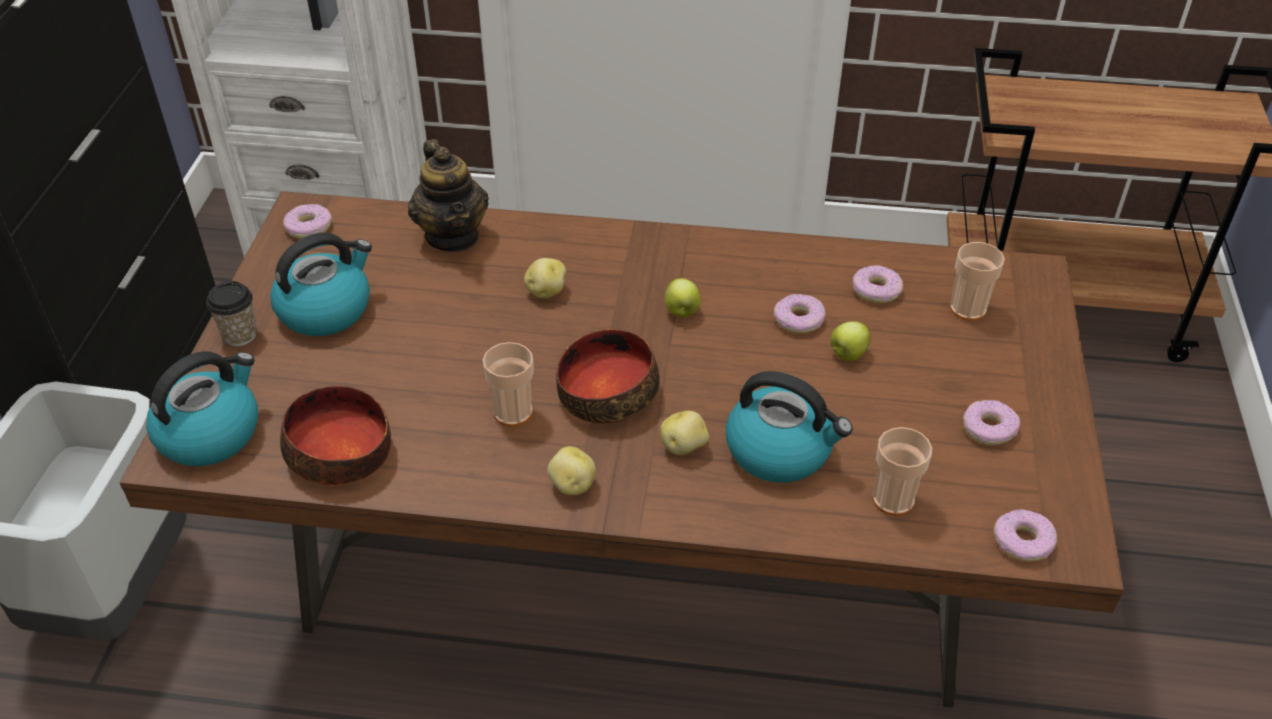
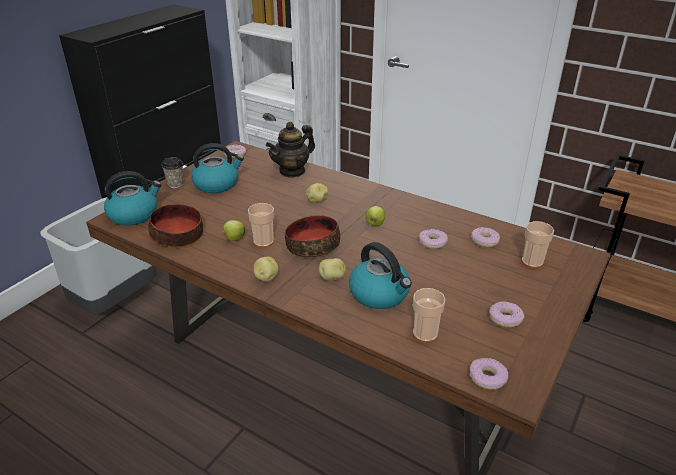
camera: 25 degrees right, 10 degrees down
teapot [408,139,489,252] -> teapot turned 45 degrees clockwise [266,122,315,178]
apple [830,321,871,361] -> apple moved to [221,220,245,241]

